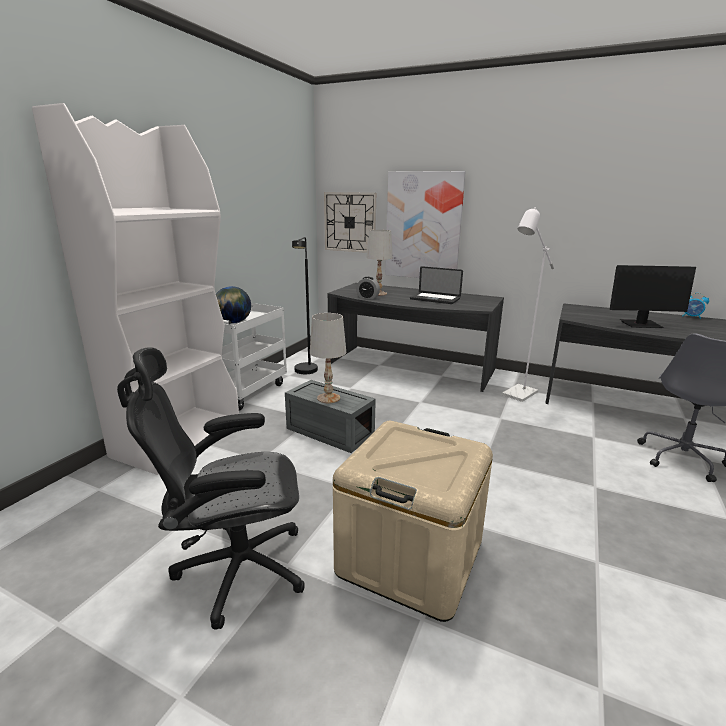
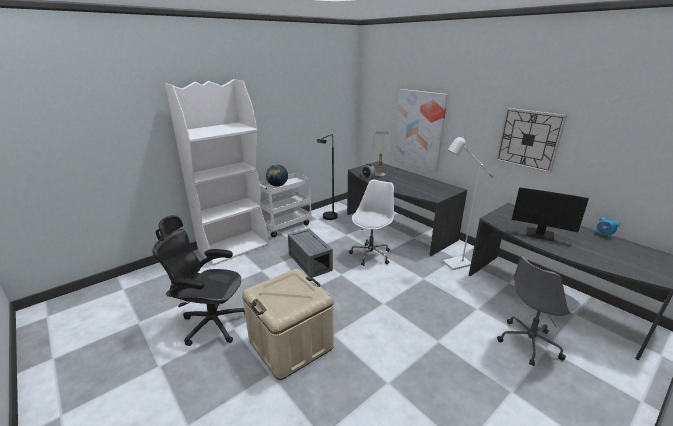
camera: 25 degrees right, 5 degrees up
white table lamp [310,313,346,403] -> none
wall clock [324,192,376,253] -> wall clock moved to [495,108,567,173]
laptop [410,266,463,304] -> none
none -> white office chair [349,180,394,266]

